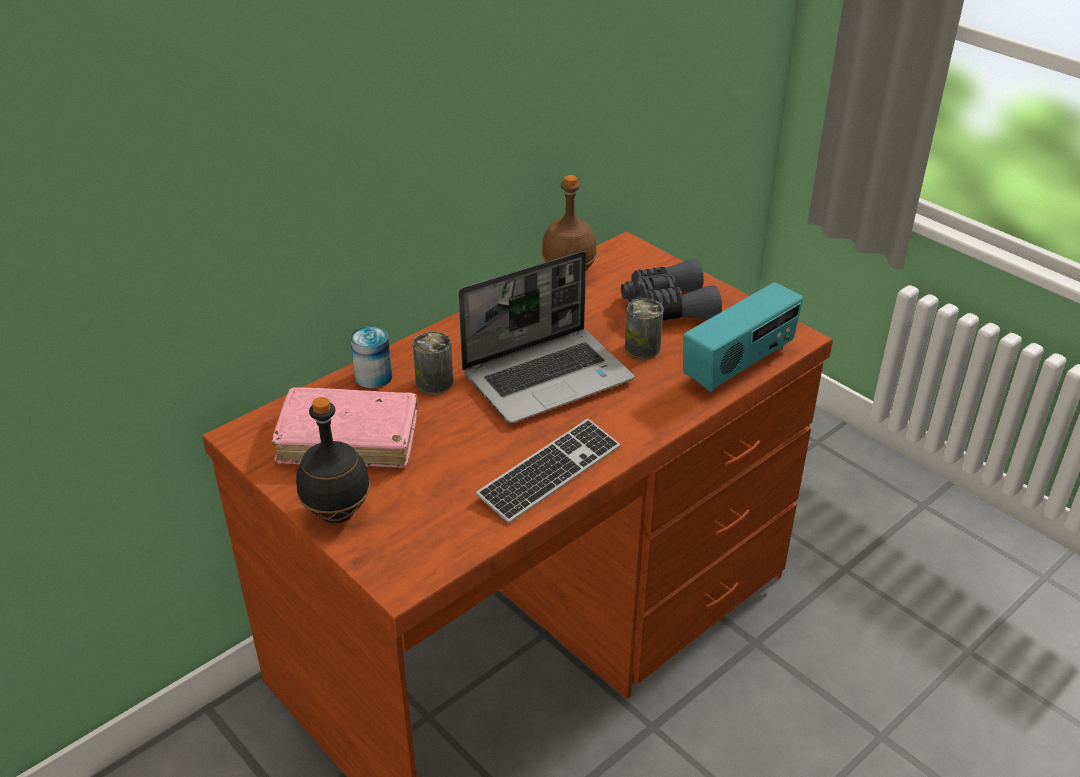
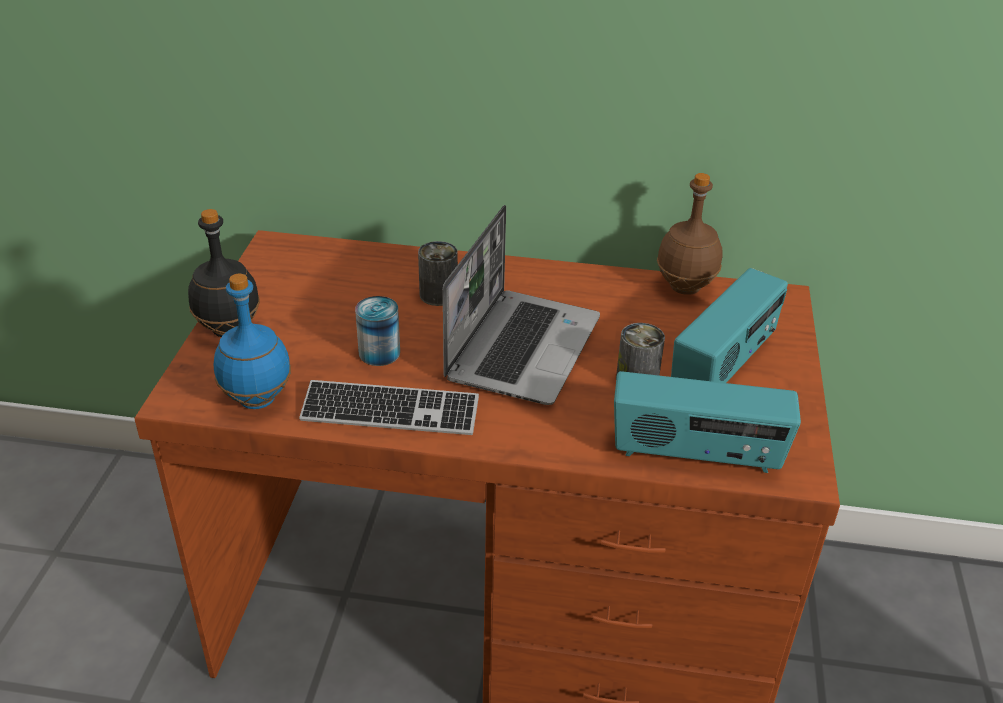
camera: 50 degrees right, 0 degrees up
pink book [272,387,418,468] -> none
can [350,326,392,388] -> can moved to [355,296,400,366]
laptop [458,251,634,423] -> laptop turned 90 degrees counterclockwise [443,205,600,405]
grey binoculars [621,259,722,320] -> radio [671,268,788,383]
none -> blue bottle [214,274,291,409]

